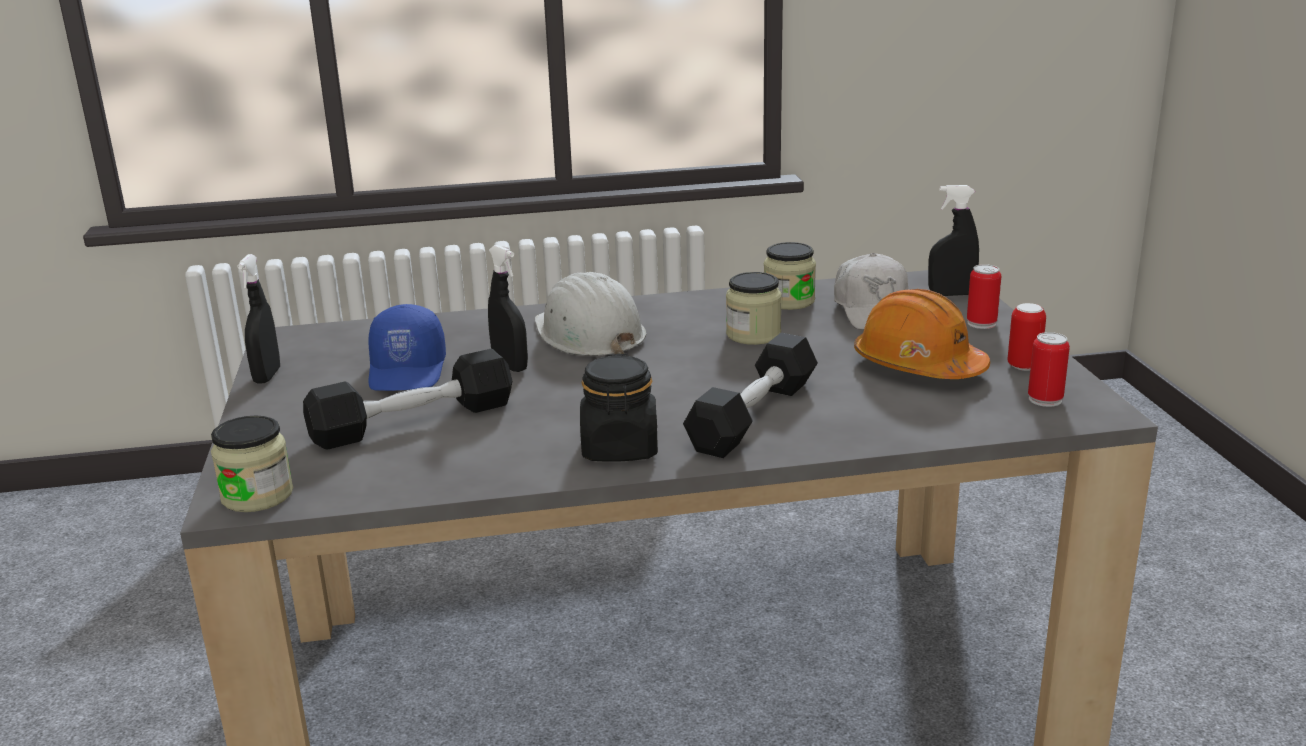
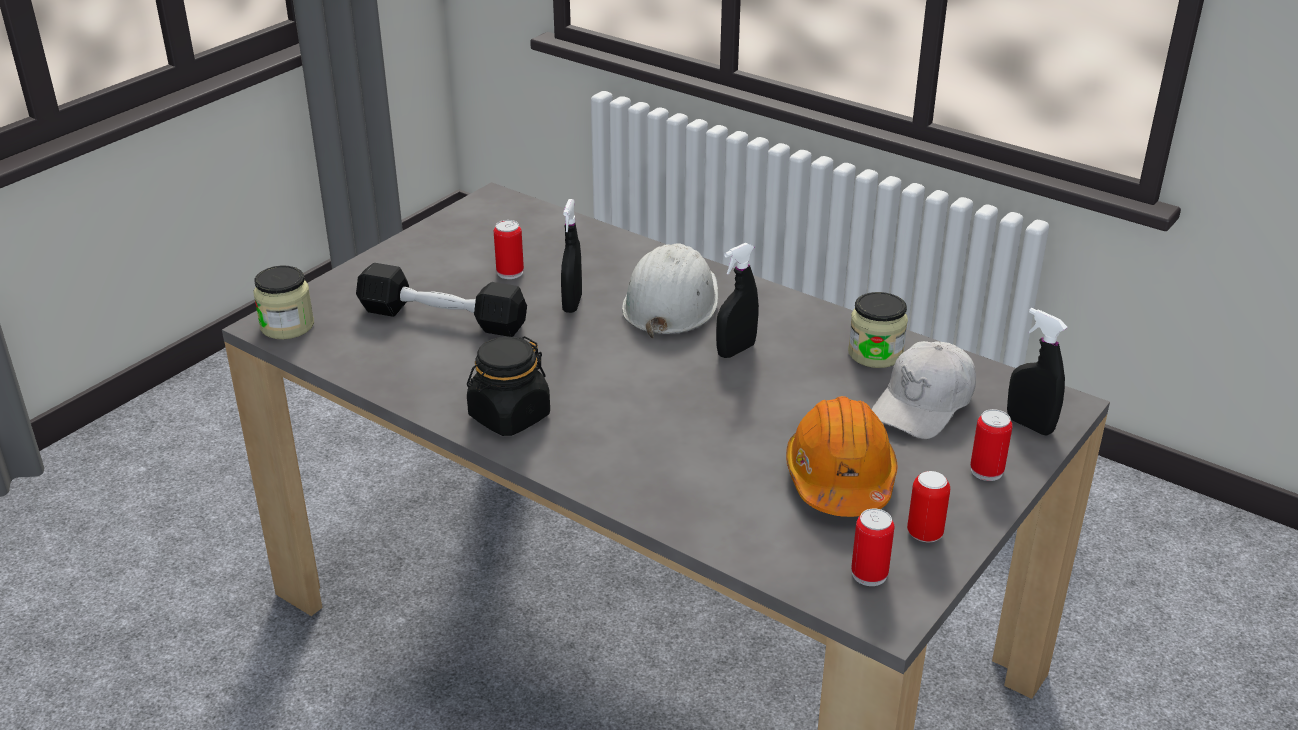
camera: 45 degrees right, 10 degrees up
black spray bottle [237,254,280,384] -> black spray bottle moved to [716,243,759,358]
blue cap [368,304,446,391] -> can [494,220,524,279]
black dumbbell [683,333,818,458] -> none
jar [726,272,782,345] -> none

